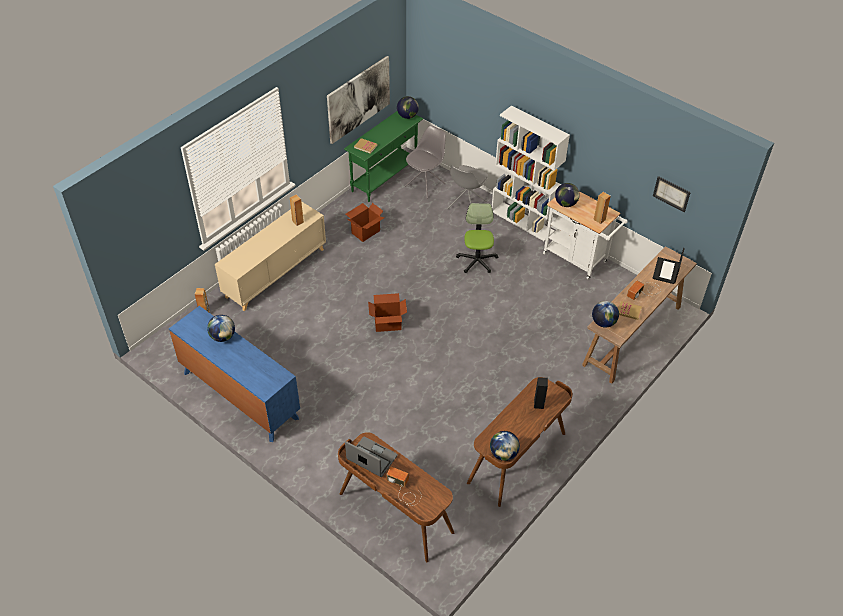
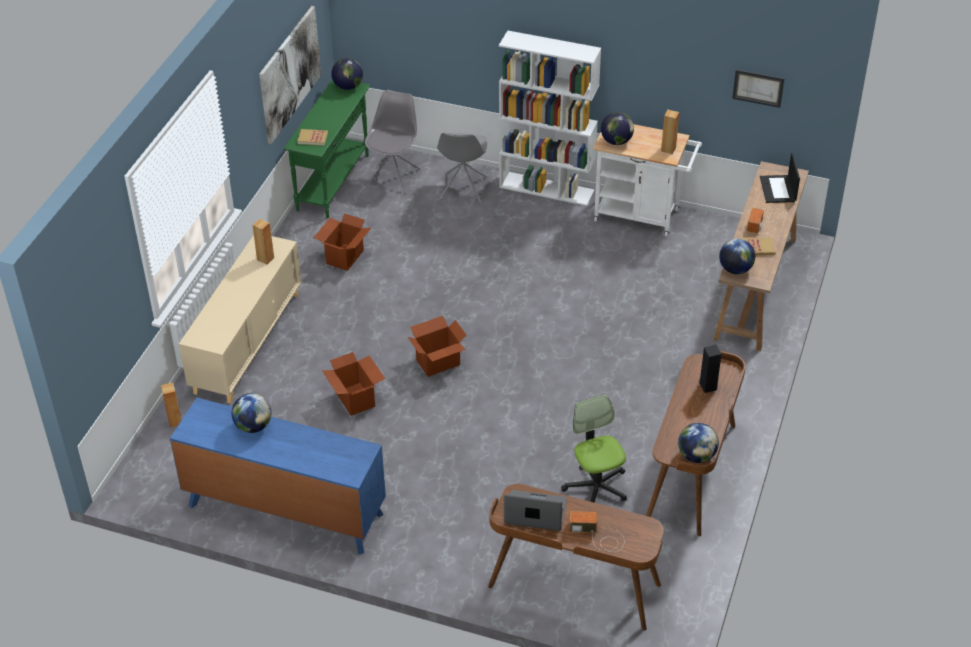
camera: 20 degrees left, 5 degrees down
office chair [456,203,498,273] -> office chair moved to [561,395,627,502]
none -> cardboard box [322,352,385,416]

